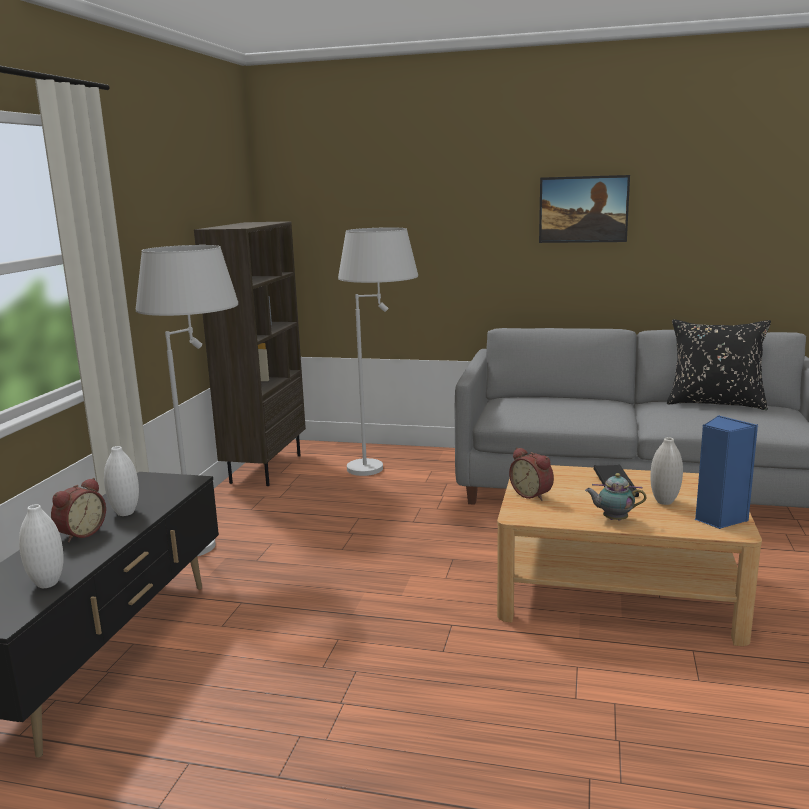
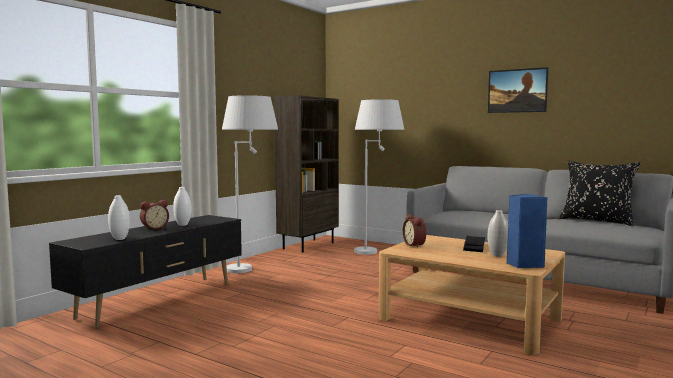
camera: 20 degrees right, 10 degrees down
teapot [585,473,646,521] -> none

